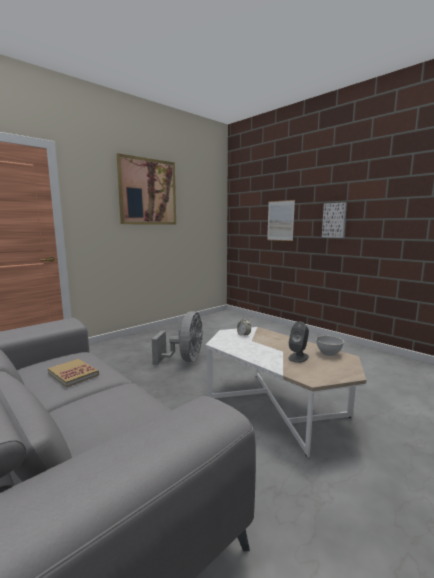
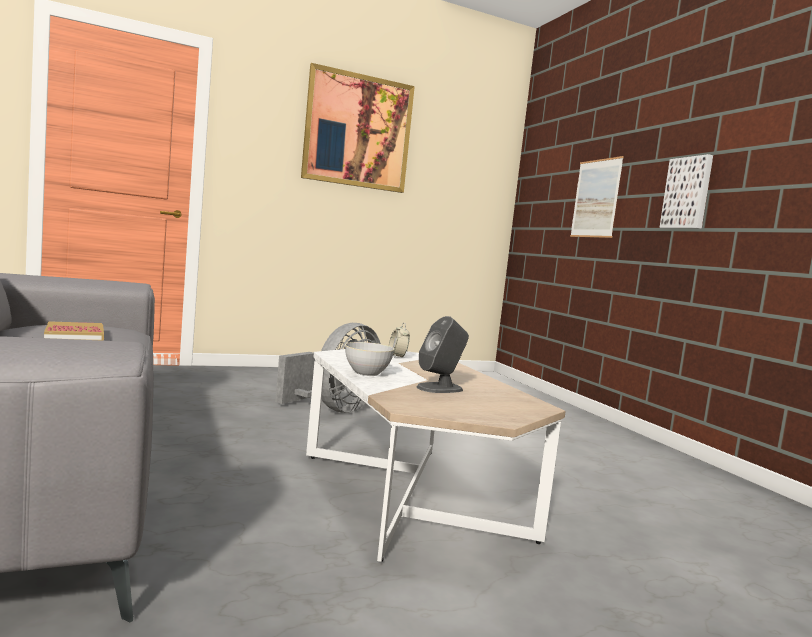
camera: 20 degrees right, 5 degrees down
grey bowl [316,336,344,356] -> grey bowl moved to [345,342,394,376]

